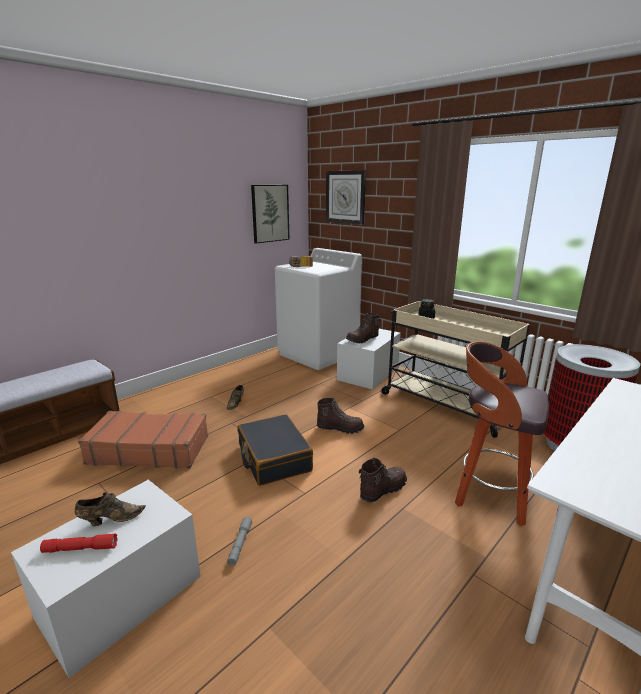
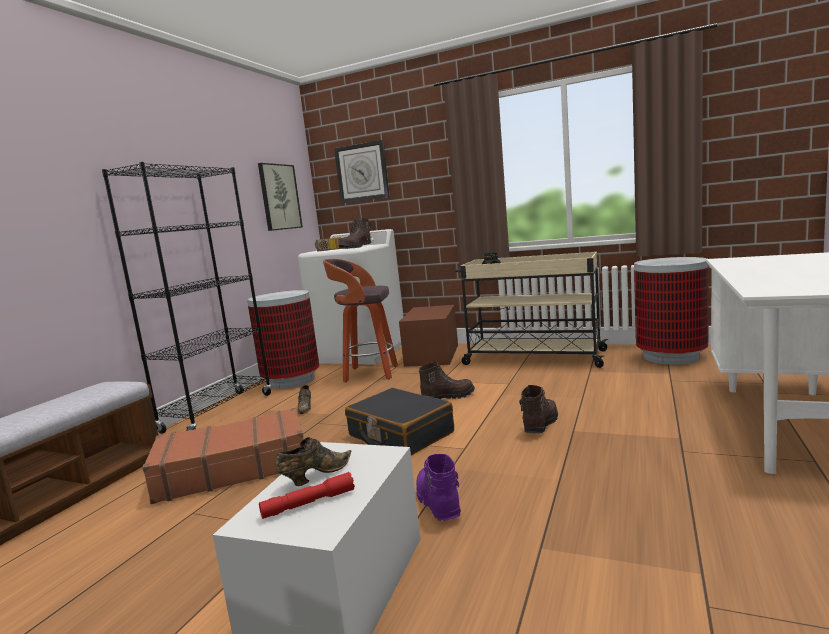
camera: 20 degrees left, 10 degrees down
grey flashlight [227,517,253,566] -> purple boot [416,454,461,521]
white storage box [337,329,401,390] -> brown storage box [399,305,458,367]
brown boot [346,313,381,344] -> brown boot moved to [339,218,371,249]
stool [455,341,549,526] -> stool moved to [323,259,398,382]
none -> black bookcase [102,162,271,434]
none -> trash can [247,290,319,389]

